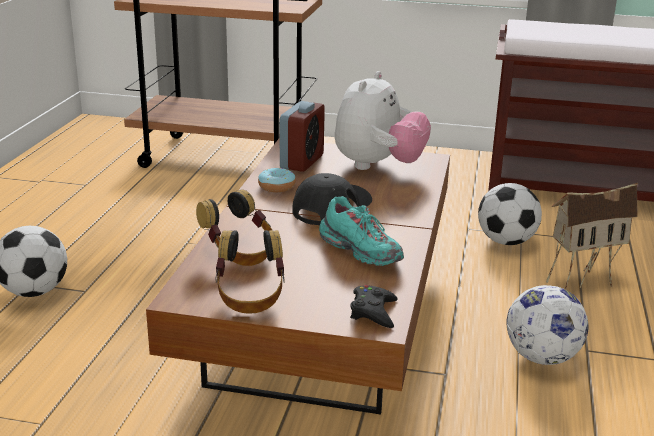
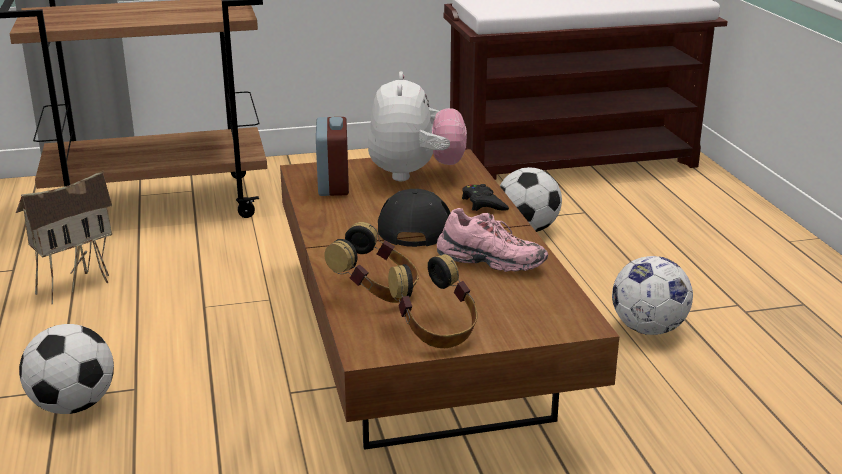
camera: 25 degrees left, 0 degrees up
donut [258,168,296,192] -> none
turquoise shoe [319,196,404,266] -> pink shoe [437,208,548,272]
black game controller [350,285,398,328] -> black game controller moved to [462,184,509,211]
toy house [546,183,638,290] -> toy house moved to [16,171,112,304]

